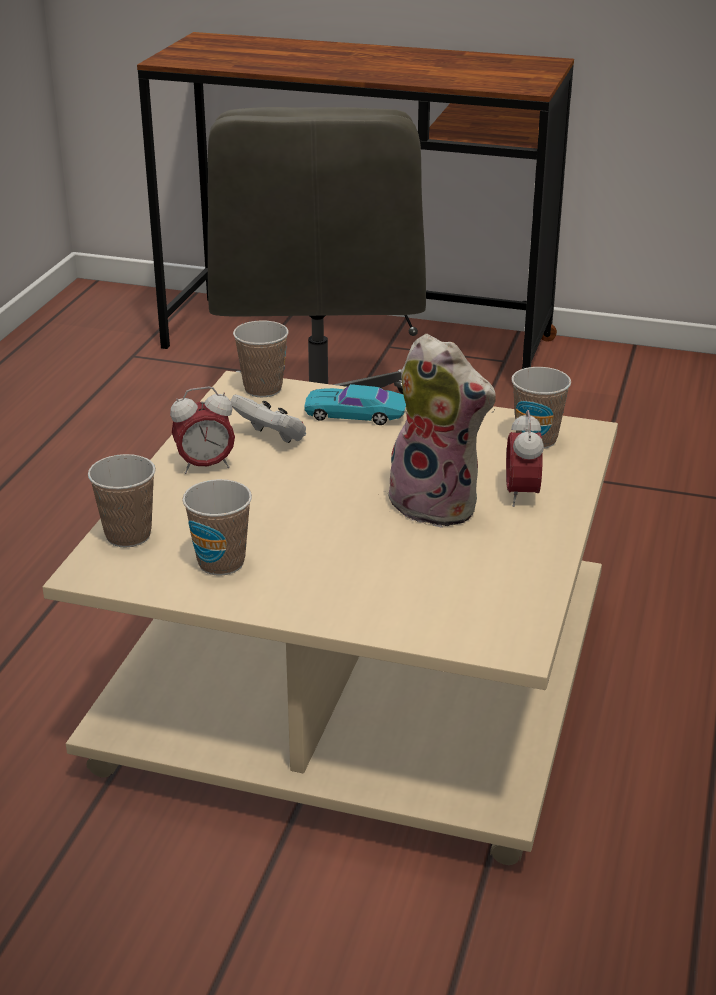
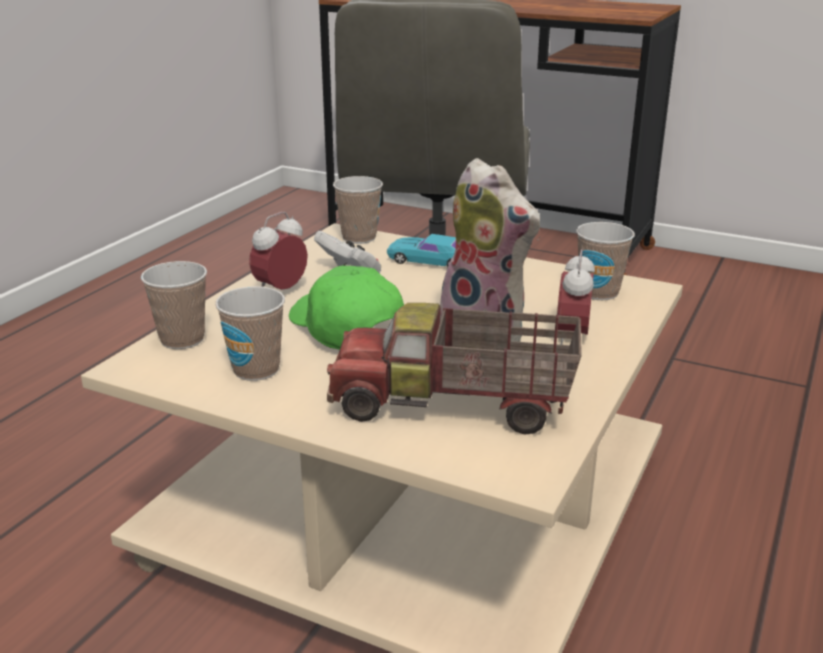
camera: 10 degrees right, 5 degrees down
alarm clock [170,386,235,474] -> alarm clock turned 135 degrees clockwise [249,212,308,290]
none -> green cap [289,266,404,350]
none -> toy truck [327,303,582,435]

